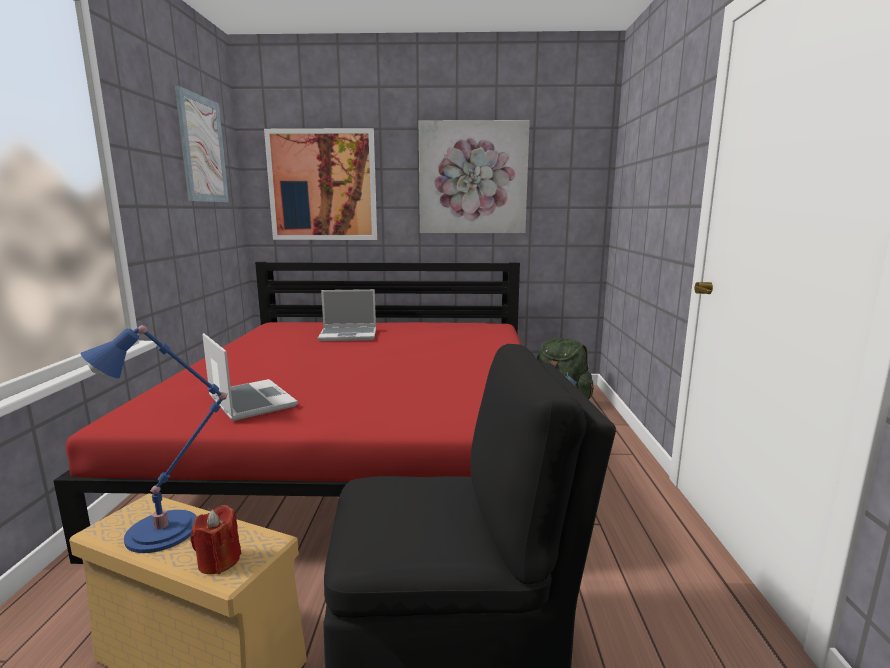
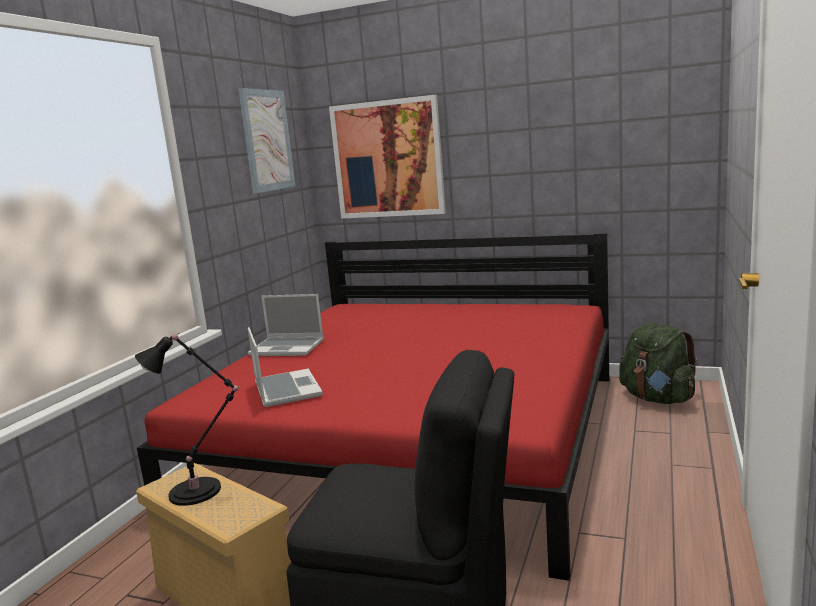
camera: 20 degrees right, 0 degrees up
blue table lamp [81,324,228,553] -> black table lamp [135,333,240,506]
red candle [191,505,241,574] -> none
laptop [318,289,376,341] -> laptop moved to [248,294,324,356]
picture [419,120,530,233] -> none

